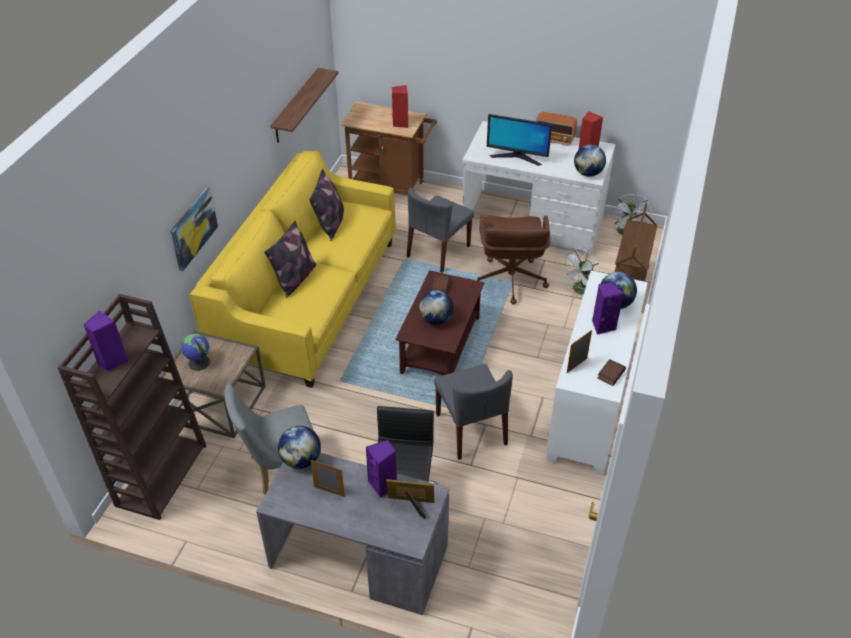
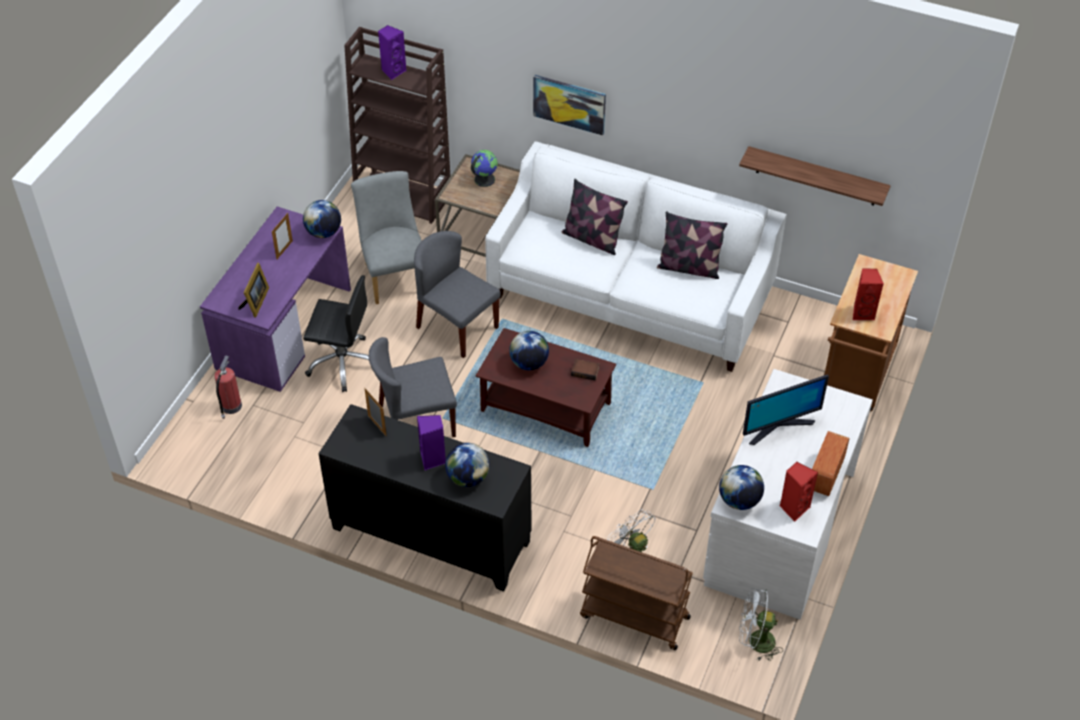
camera: 95 degrees right, 5 degrees up
yellow sofa [189,151,396,388] -> white sofa [485,141,787,372]
grey desk [256,453,450,615] -> purple desk [200,207,351,392]
purple speaker [366,440,397,498] -> none
grey chair [407,188,474,273] -> grey chair moved to [414,231,501,358]
brown office chair [477,215,551,305] -> none
monitor [487,114,552,166] -> monitor turned 135 degrees counterclockwise [743,375,829,445]
white cabinet [546,271,648,476] -> black cabinet [318,404,532,591]
book [597,359,626,386] -> none
none -> fire extinguisher [215,355,242,419]

